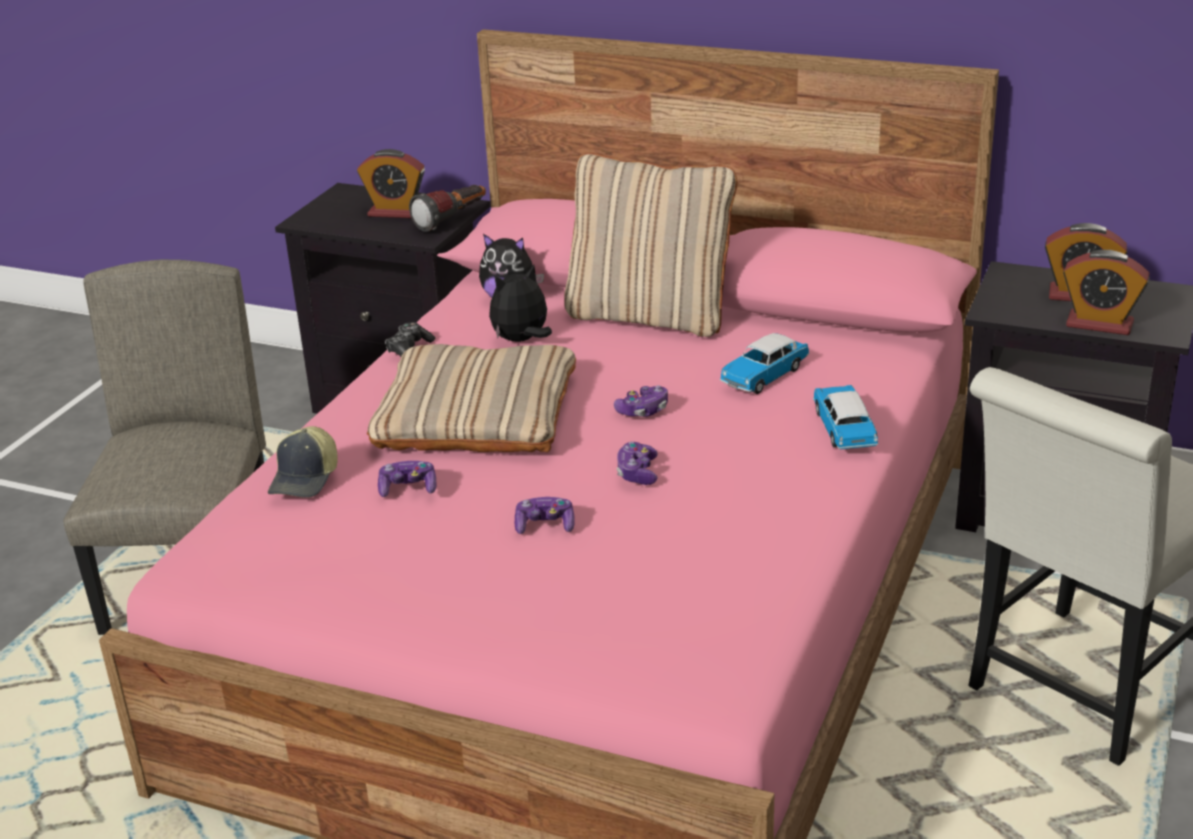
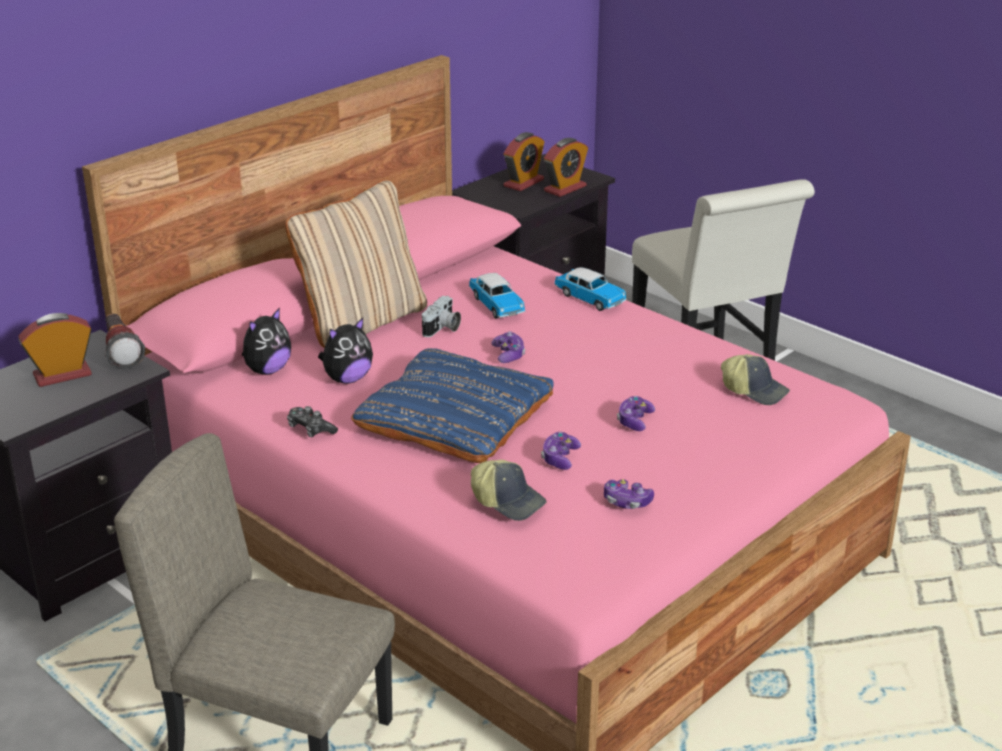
camera: 70 degrees left, 0 degrees up
alarm clock [357,149,425,218] -> alarm clock turned 150 degrees counterclockwise [19,313,92,387]
beige pillow [367,344,576,452] -> blue pillow [351,348,554,463]
plush toy [489,265,552,342] -> plush toy turned 120 degrees counterclockwise [318,318,373,384]
game controller [617,442,658,485] -> game controller moved to [604,479,654,509]
toy car [813,385,878,449] -> toy car turned 150 degrees counterclockwise [554,267,627,311]
none -> camera [422,296,461,337]
none -> cap [721,354,790,405]

